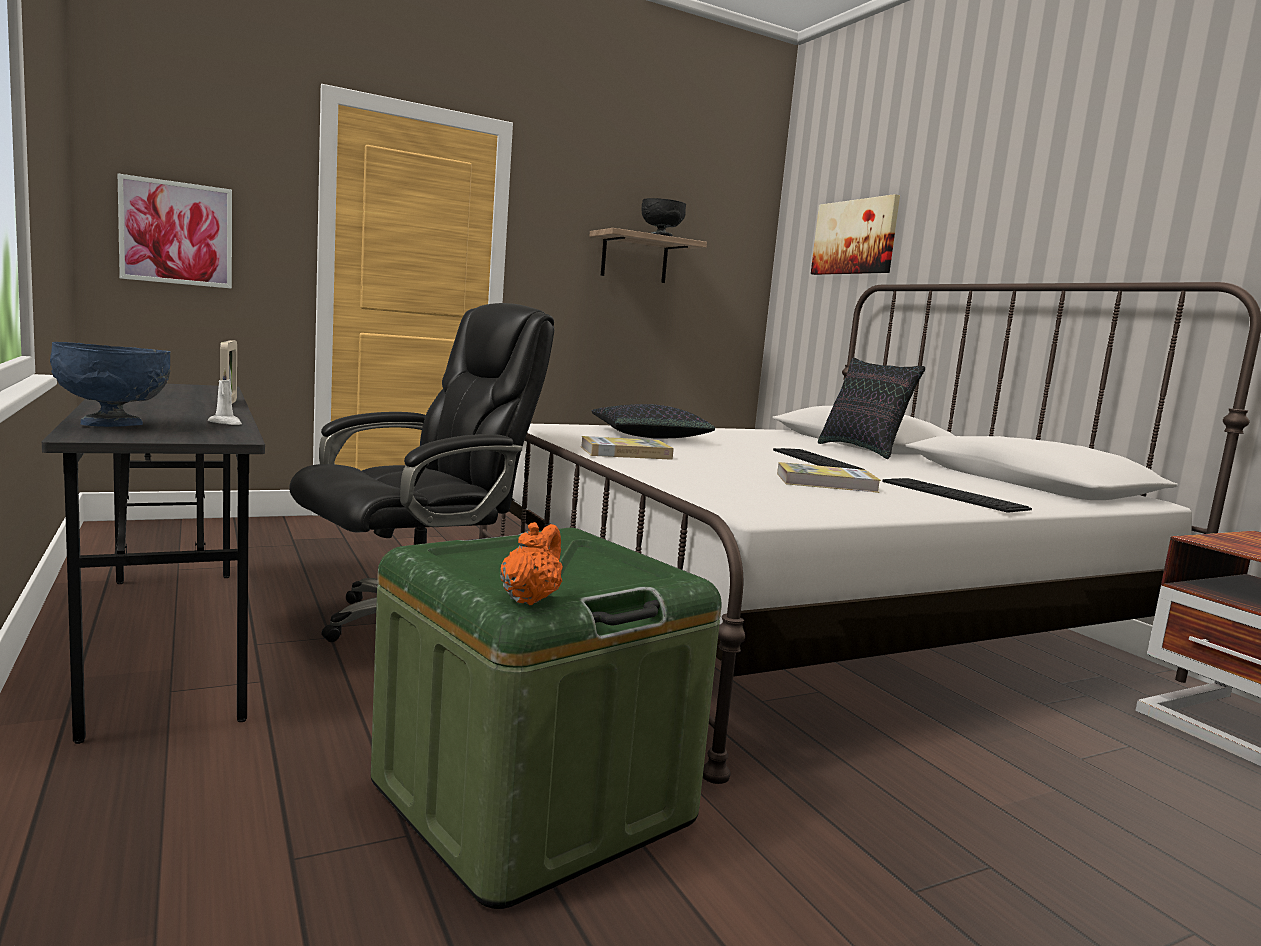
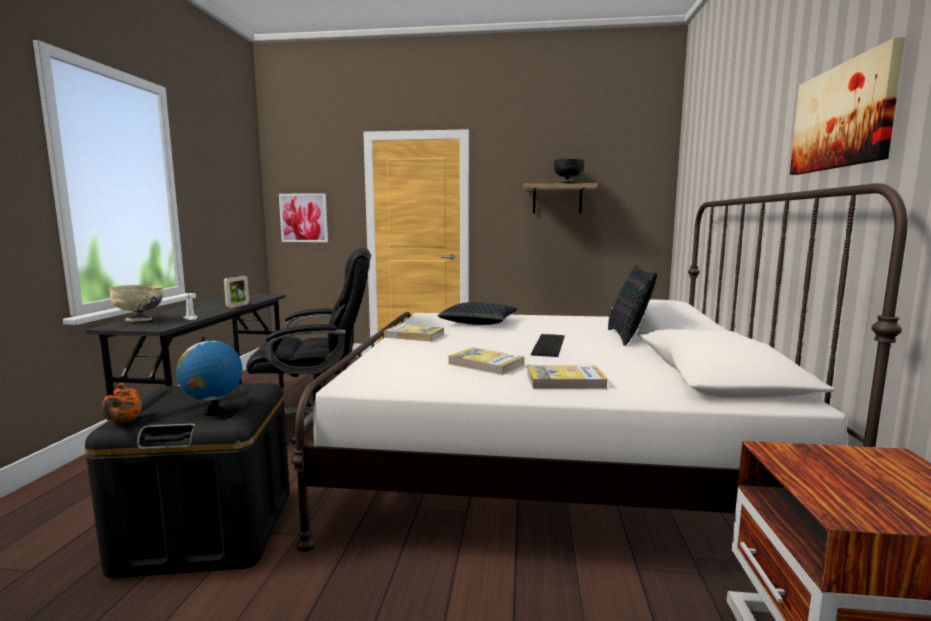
camera: 35 degrees right, 0 degrees up
blue bowl [50,342,171,427] -> beige bowl [110,285,164,322]
green storage box [371,528,721,909] -> black storage box [85,383,290,578]
orange teapot [500,522,563,605] -> orange teapot turned 120 degrees clockwise [102,383,142,423]
picture [811,194,900,275] -> picture moved to [790,37,905,175]
keyboard [883,478,1032,513] -> book [527,366,608,389]
none -> globe [176,337,243,416]

